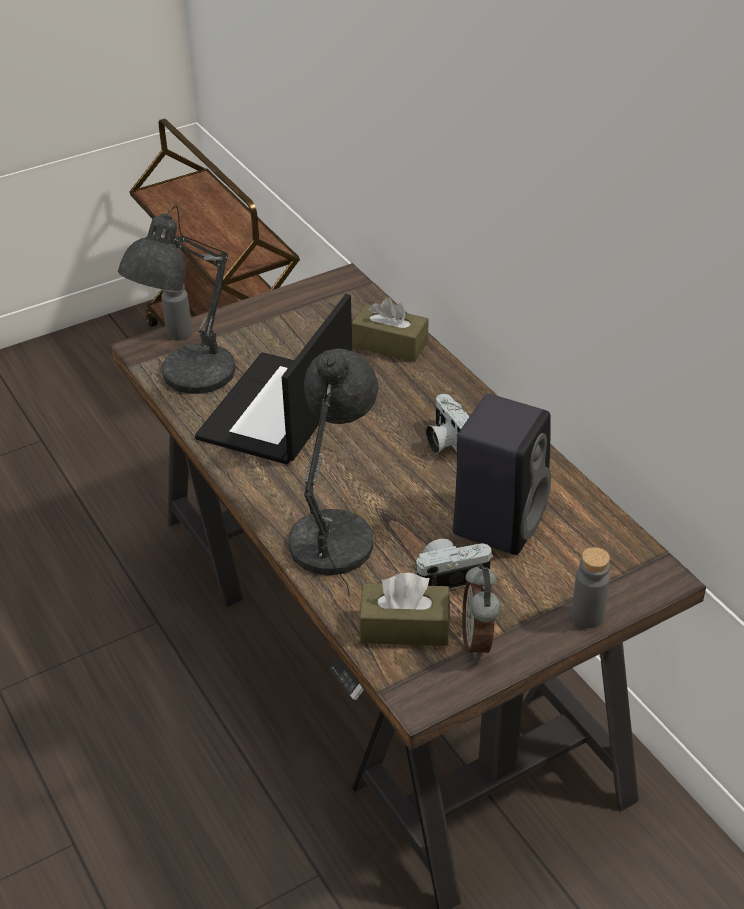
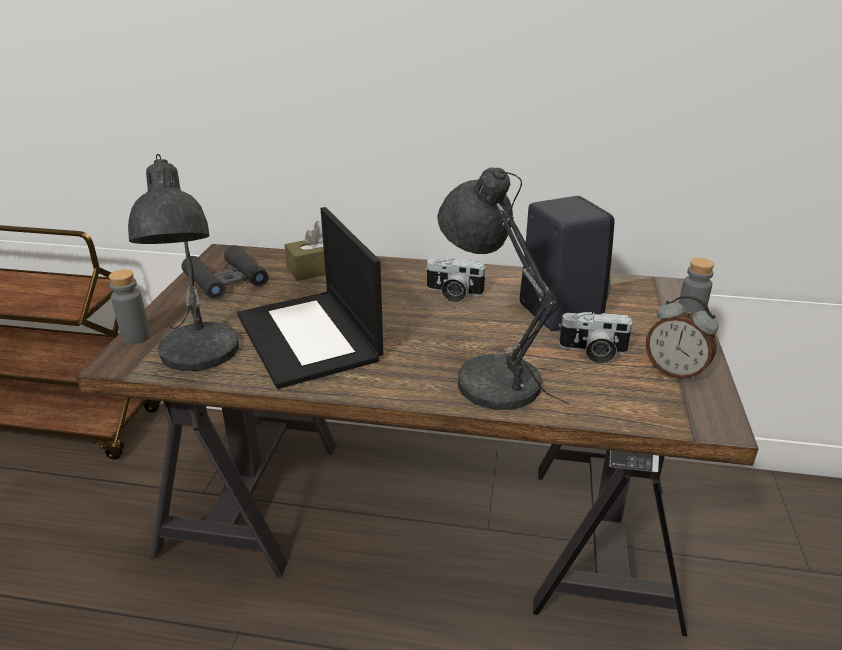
camera: 50 degrees left, 10 degrees down
brown tissue box [360,573,450,646] -> none
camera [414,539,493,590] -> camera turned 105 degrees counterclockwise [559,312,634,364]
none -> black binoculars [182,245,269,299]

